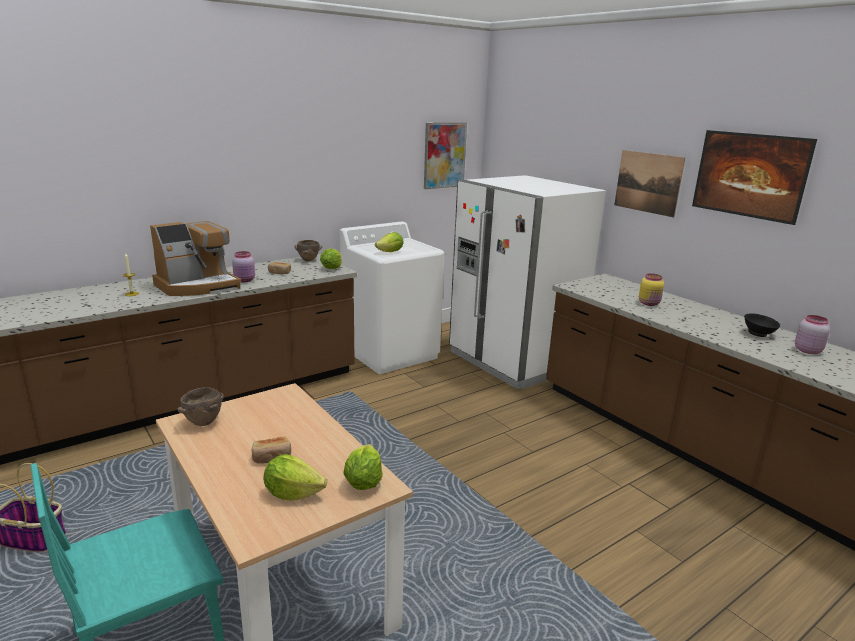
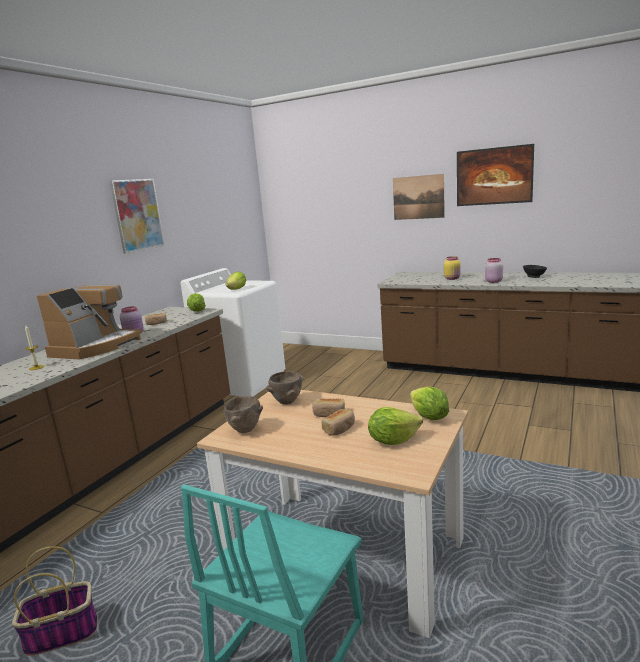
camera: 25 degrees left, 5 degrees down
brown bowl [295,240,322,261] -> brown bowl moved to [266,371,304,405]
picture [424,122,467,189] -> picture moved to [110,179,165,254]
white fridge [449,175,606,389] -> none
pink jar [795,315,830,354] -> pink jar moved to [485,258,503,283]
none -> bread [312,398,345,417]

